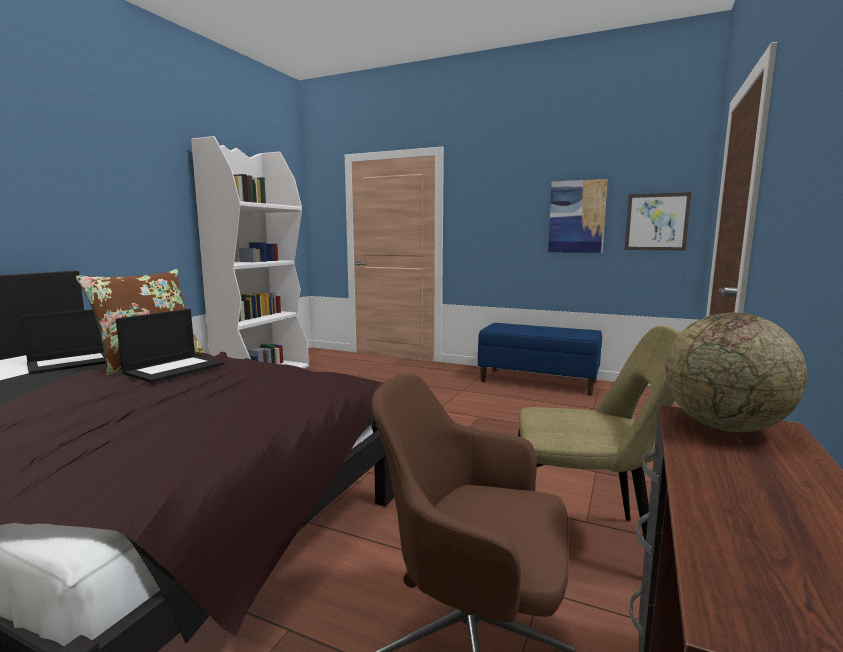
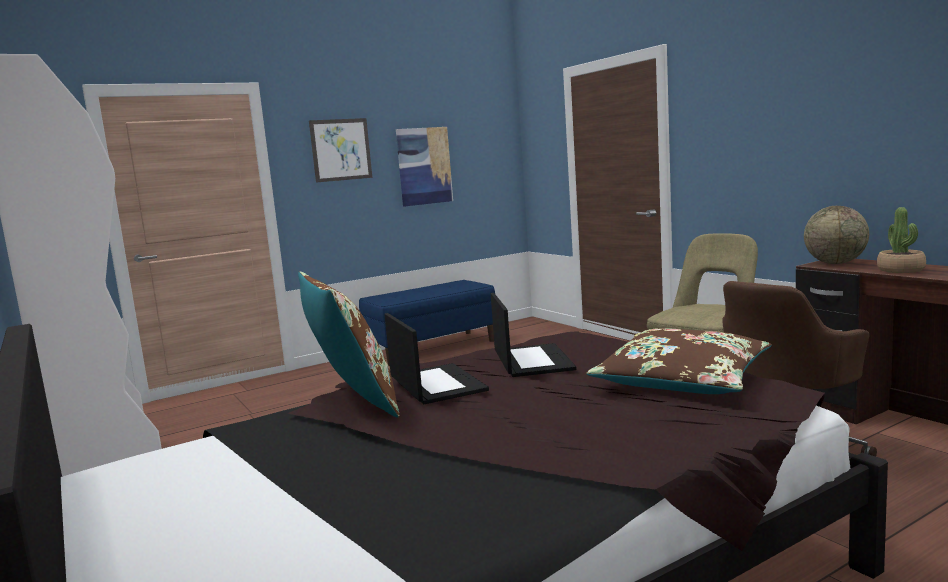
camera: 55 degrees left, 0 degrees up
laptop [20,309,106,374] -> laptop moved to [491,293,576,377]
picture [625,192,692,251] -> picture moved to [309,118,373,183]
none -> brown pillow [586,328,772,394]
none -> potted plant [877,207,926,273]

